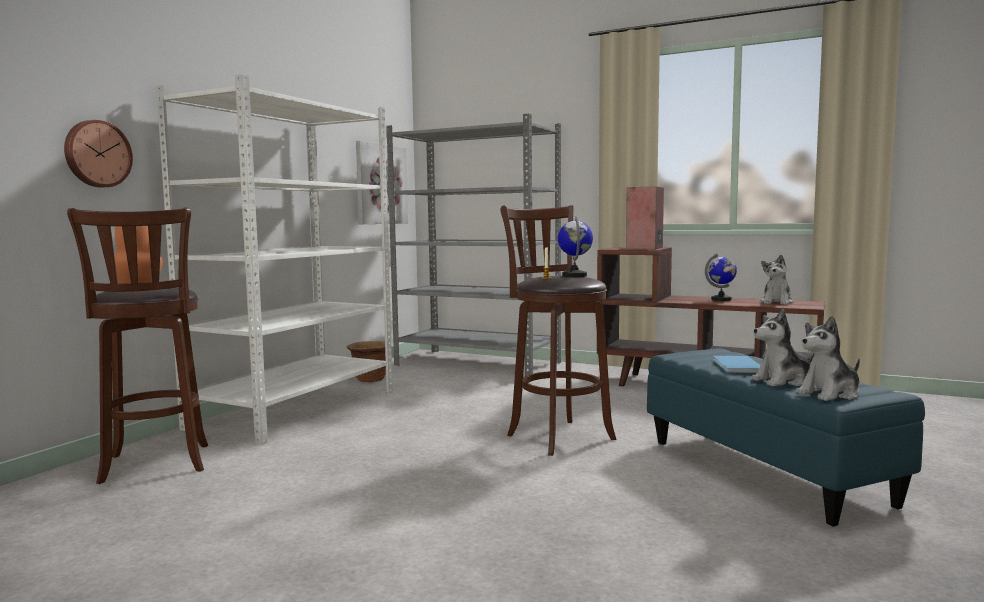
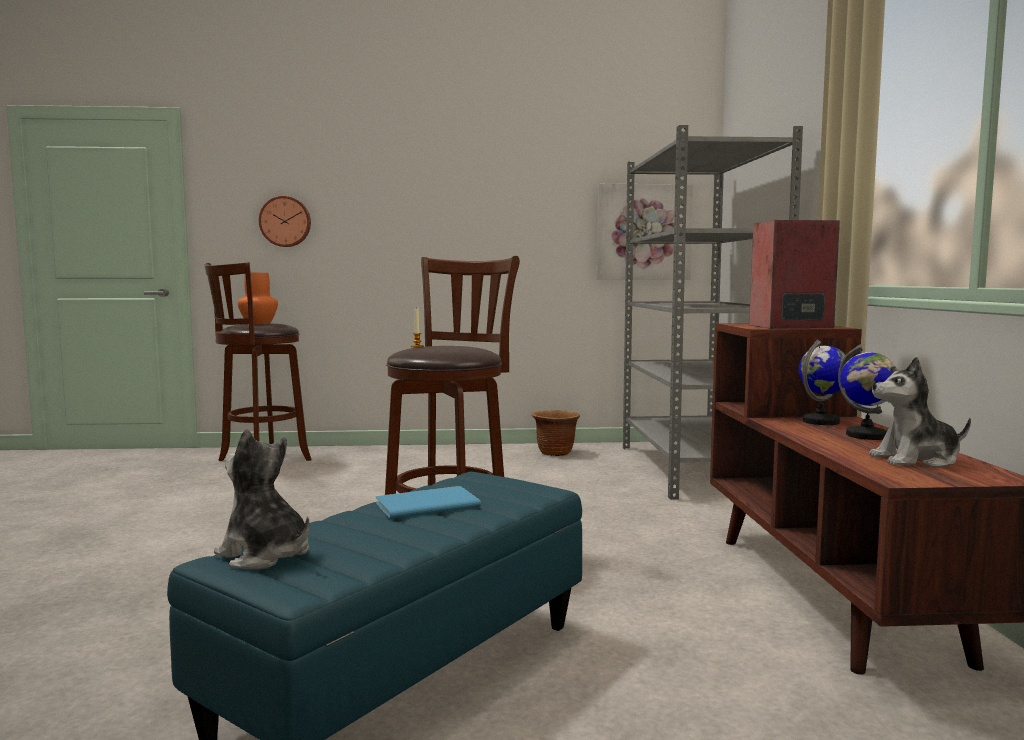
camera: 60 degrees right, 0 degrees up
white bookcase [156,74,393,446] -> none
globe [558,216,593,277] -> globe moved to [798,340,846,425]
plush toy [751,309,814,386] -> none

